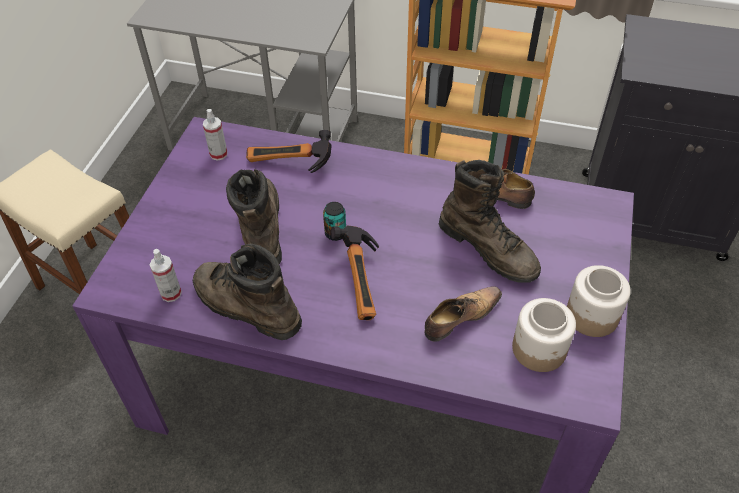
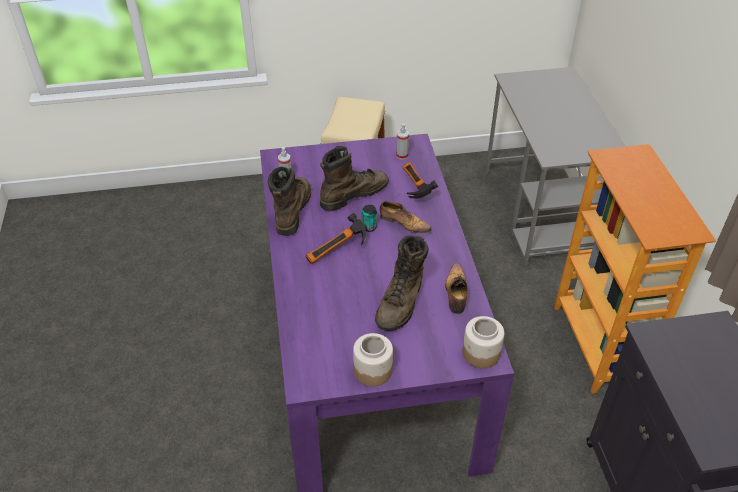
camera: 65 degrees right, 5 degrees down
shoe [425,286,502,342] -> shoe moved to [380,201,432,233]
jar [512,298,576,372] -> jar moved to [462,316,504,368]

